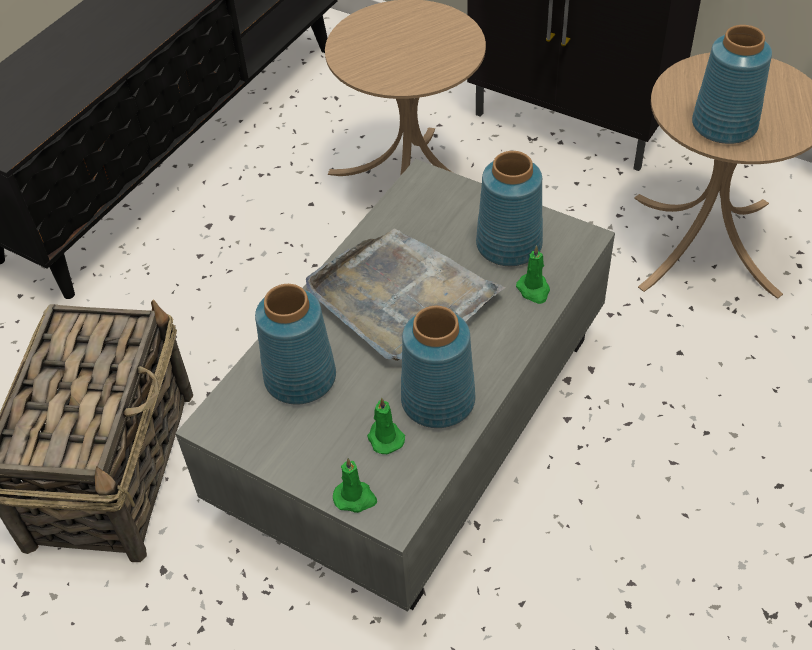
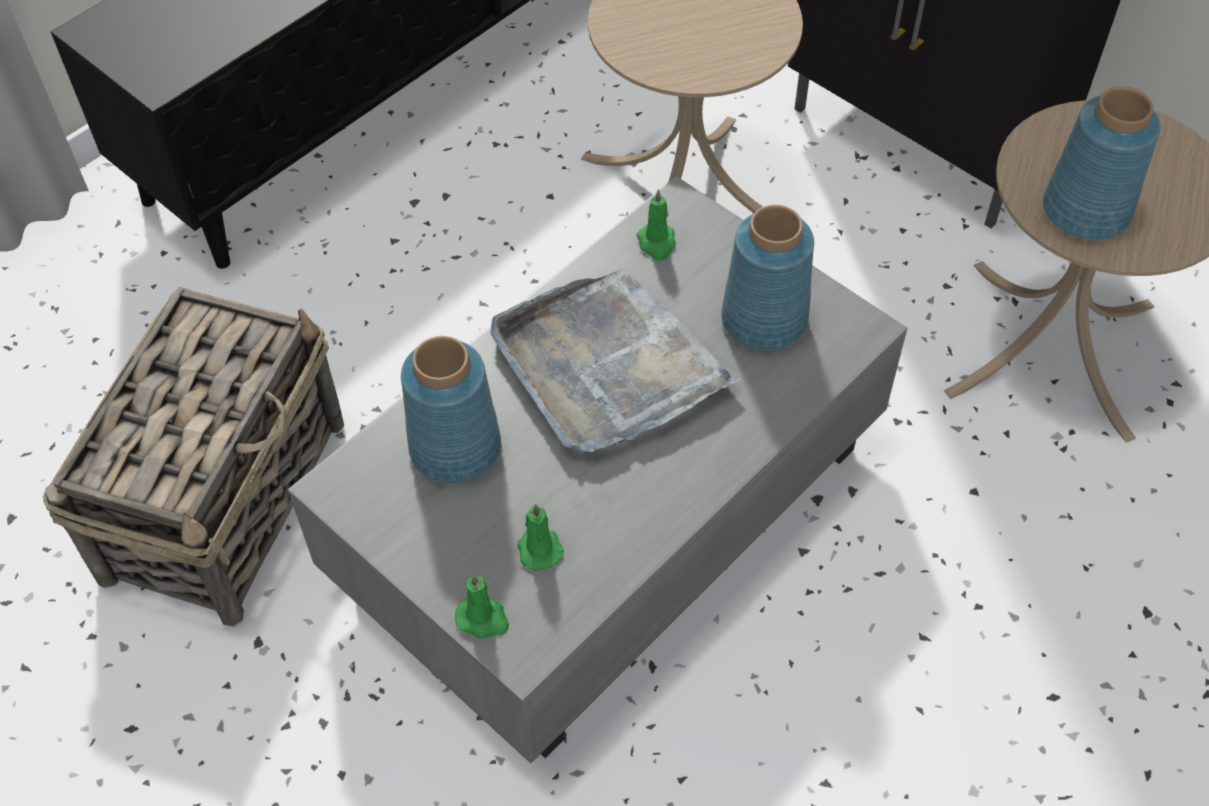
camera: 10 degrees right, 5 degrees up
blue vase [401,306,476,428] -> none
green candle [516,245,550,304] -> green candle moved to [636,189,676,261]

